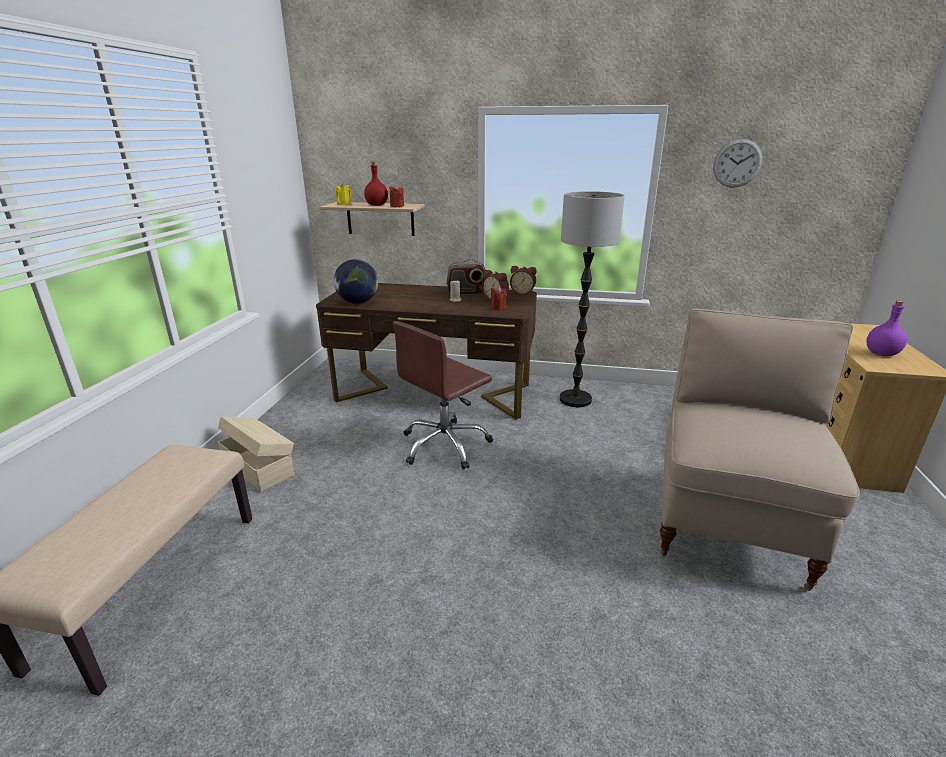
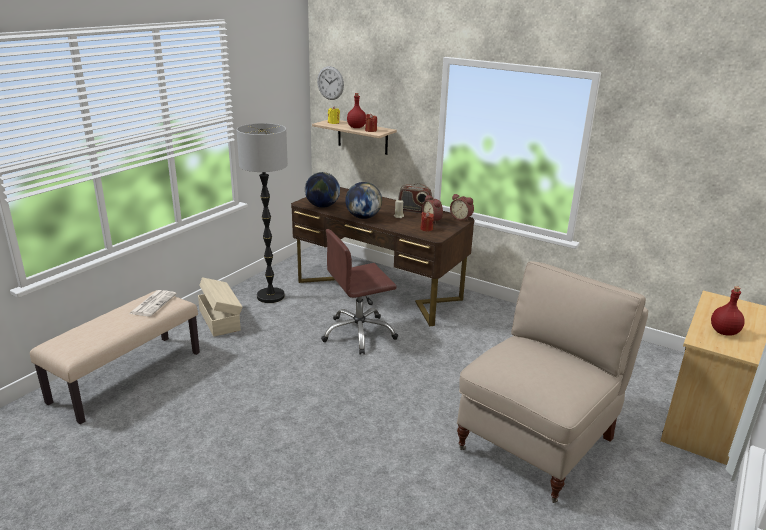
camera: 20 degrees right, 0 degrees up
floor lamp [560,191,625,407] -> floor lamp moved to [236,123,288,303]
wall clock [713,139,763,188] -> wall clock moved to [317,66,344,100]
purple bottle [866,301,907,356] -> red bottle [711,286,745,336]
none -> newspaper [129,290,177,316]
none -> globe [345,182,382,219]

